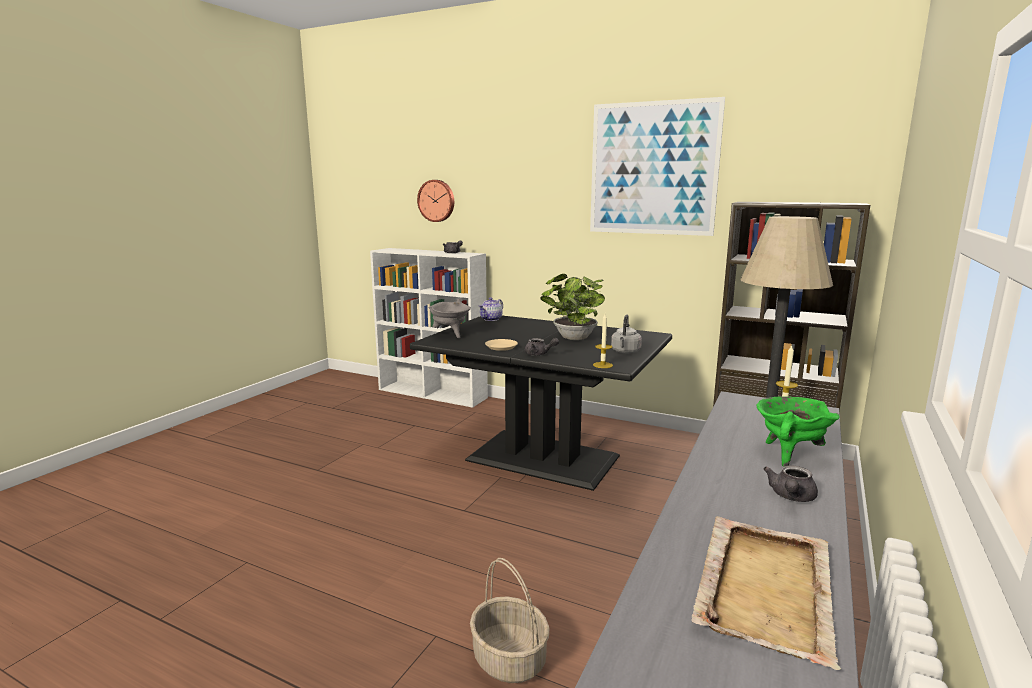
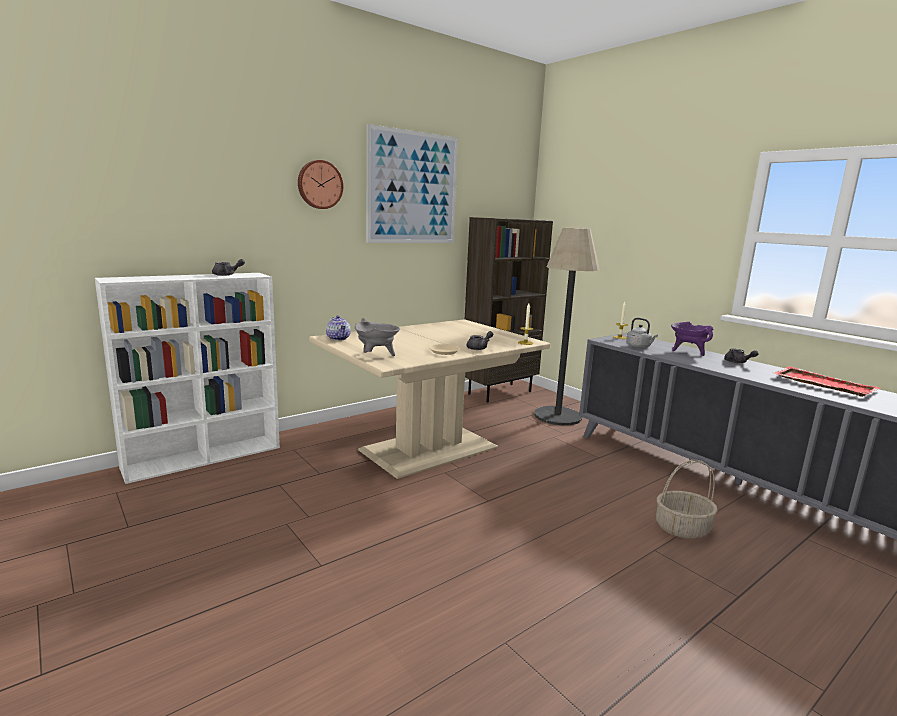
camera: 65 degrees left, 0 degrees up
black dining table [410,316,672,491] -> beige dining table [309,319,551,479]
wall clock [417,180,454,222] -> wall clock moved to [298,160,343,209]
potted plant [540,274,605,340] -> none
grey kettle [611,315,642,353] -> grey kettle moved to [626,318,658,348]
beige tray [691,516,841,670] -> red tray [772,366,881,397]
green cooking pot [757,396,840,467] -> purple cooking pot [671,322,714,356]

